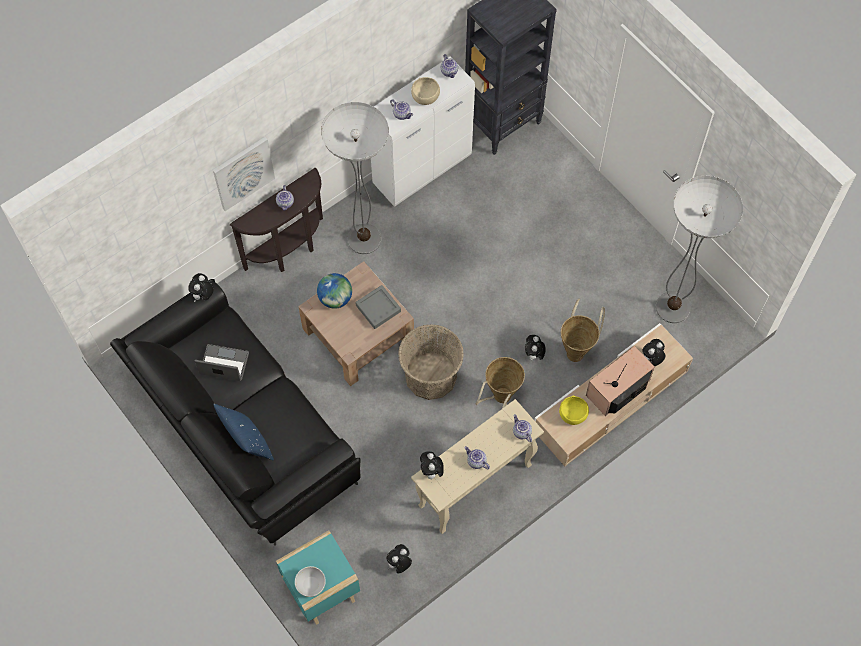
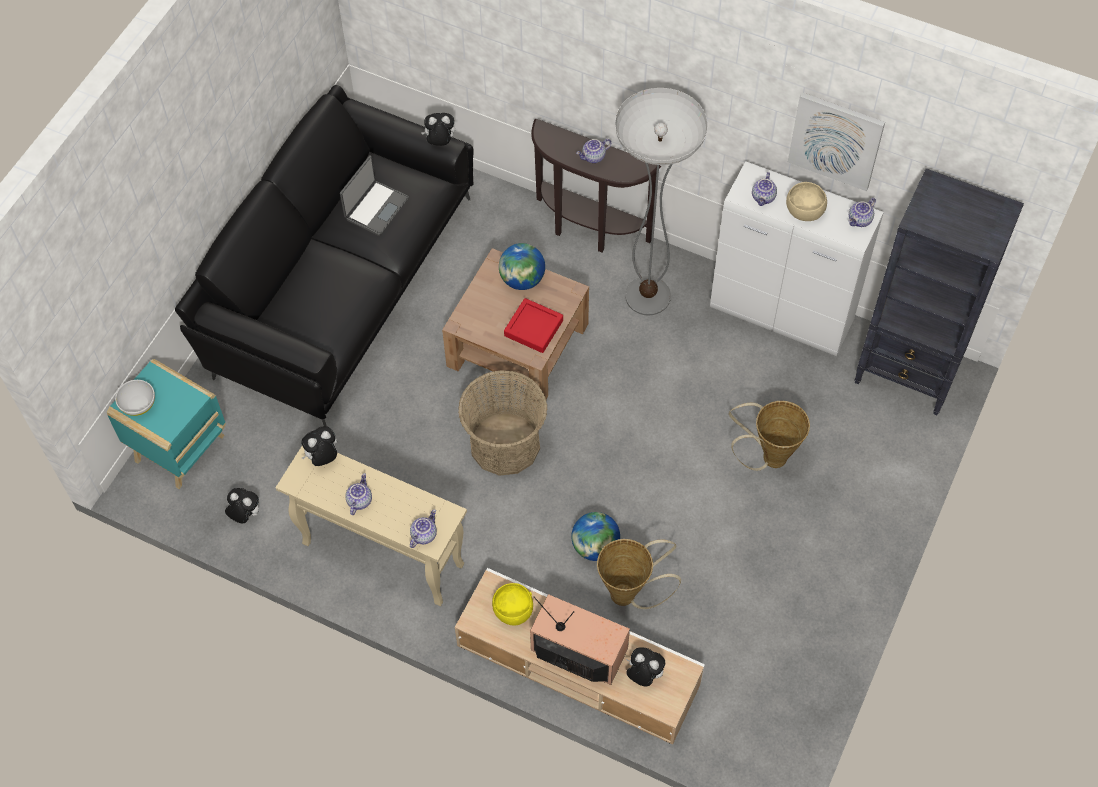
camera: 65 degrees right, 5 degrees down
laptop [195,344,249,381] -> laptop turned 45 degrees clockwise [340,155,409,236]
picture [213,137,275,211] -> picture moved to [788,92,885,191]
blue pillow [213,404,274,460] -> none
grey tray [355,285,401,329] -> red tray [504,298,563,353]
basket [475,357,525,409] -> basket moved to [729,401,810,471]
plush toy [525,335,546,360] -> globe [571,512,620,561]
floor lamp [656,176,743,323] -> none

